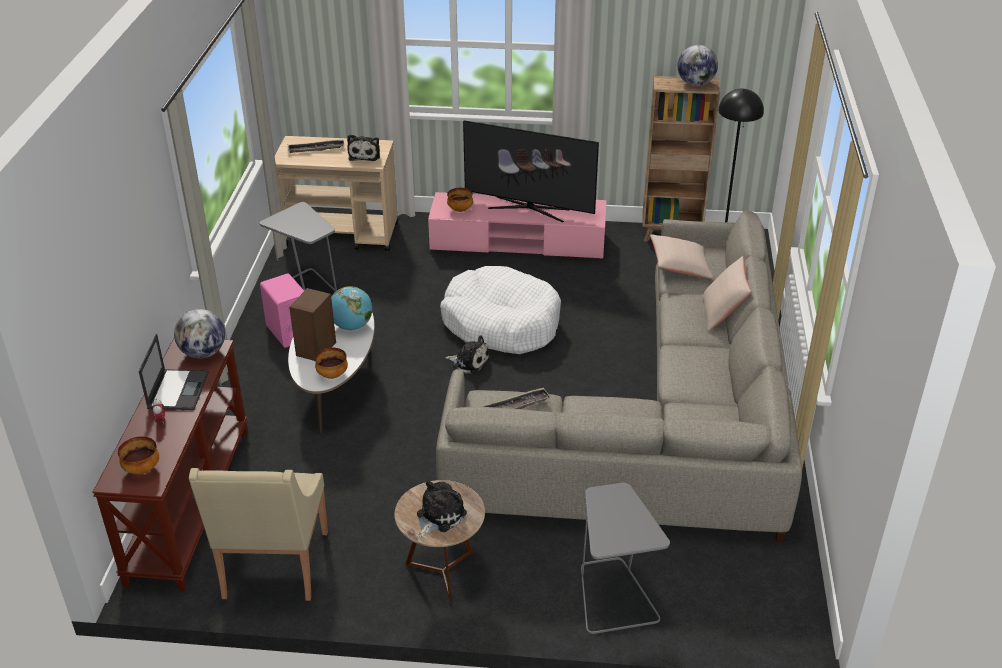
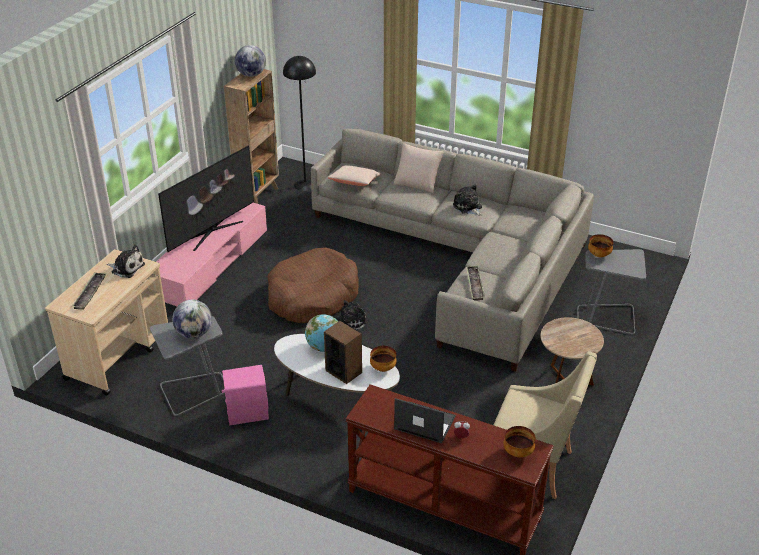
camera: 70 degrees left, 0 degrees up
globe [174,309,225,358] -> globe moved to [172,300,212,338]
plush toy [417,480,467,537] -> plush toy moved to [453,184,482,216]
white dog bed [440,266,561,354] -> brown dog bed [268,248,359,323]
bowl [447,188,473,212] -> bowl moved to [588,234,613,257]

